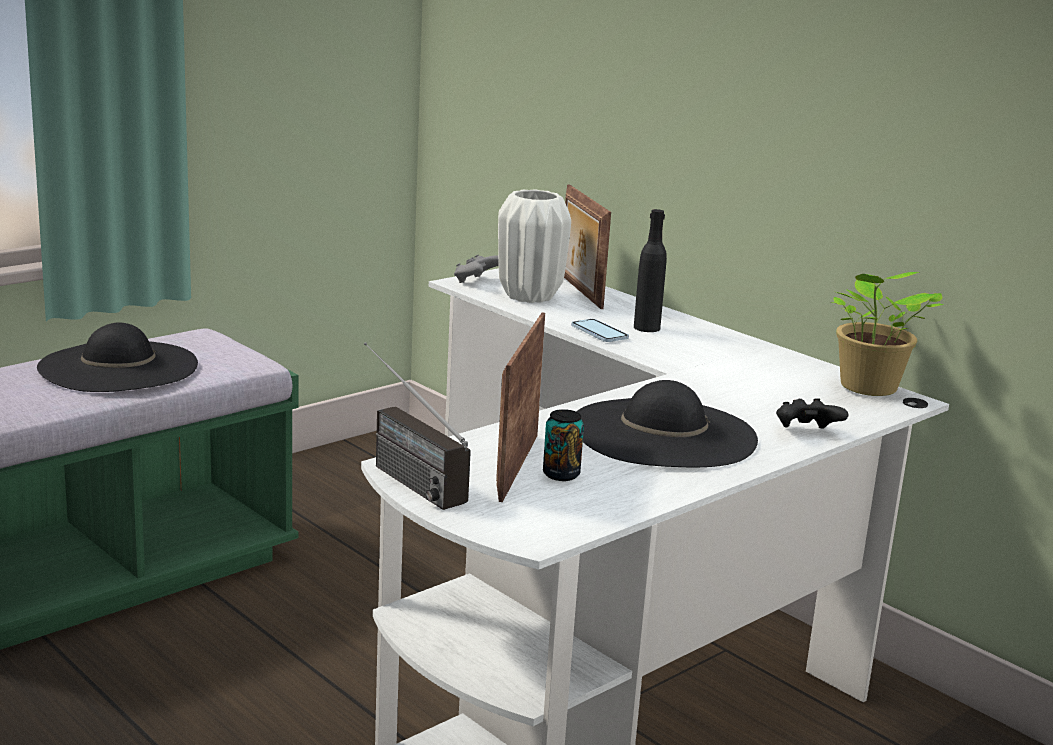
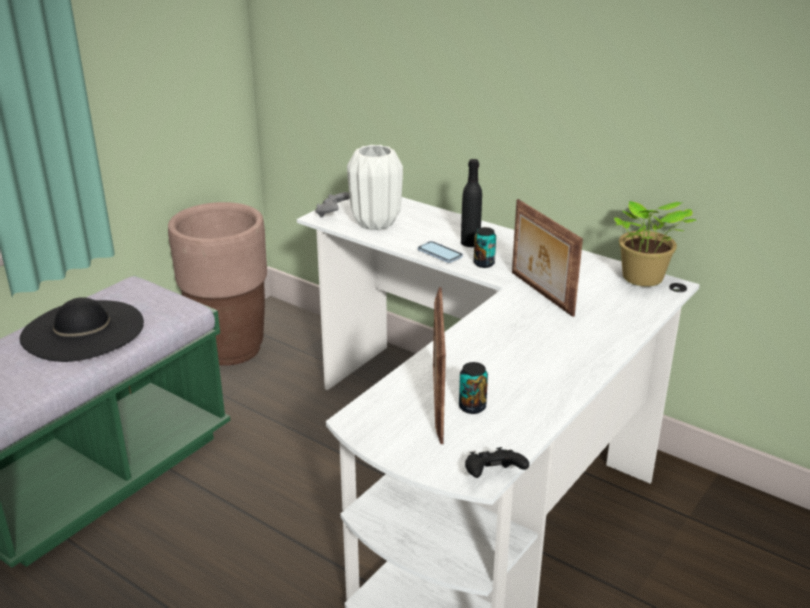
camera: 10 degrees left, 10 degrees up
radio [364,342,471,510] -> none
picture frame [564,185,611,309] -> picture frame moved to [512,199,583,317]
black hat [576,380,758,468] -> none
black game controller [776,398,848,429] -> black game controller moved to [465,447,529,478]
none -> brown planter [168,202,267,365]
none -> can [474,227,496,268]

